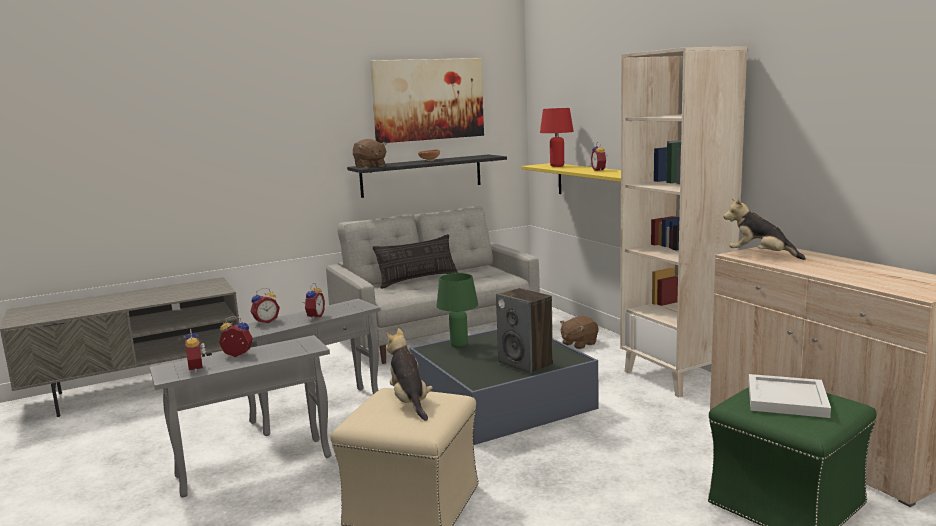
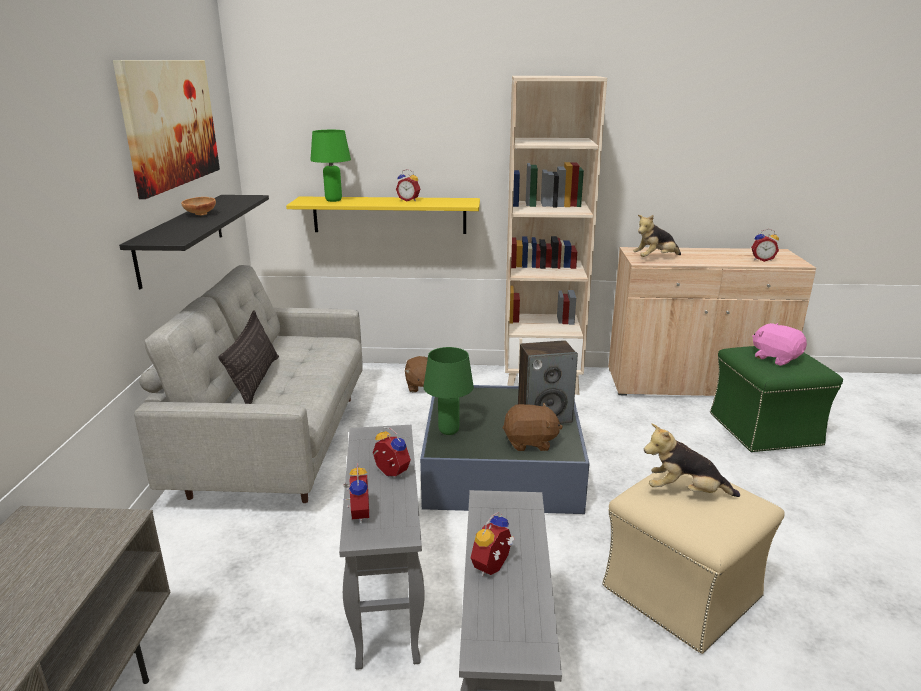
camera: 60 degrees left, 10 degrees up
alarm clock [185,328,206,373] -> alarm clock moved to [751,229,779,262]
brown plush toy [353,139,387,168] -> brown plush toy moved to [503,403,563,451]
red table lamp [540,108,574,167] -> green table lamp [310,130,351,202]
white tray [748,374,831,418] -> pink plush toy [752,323,807,366]

